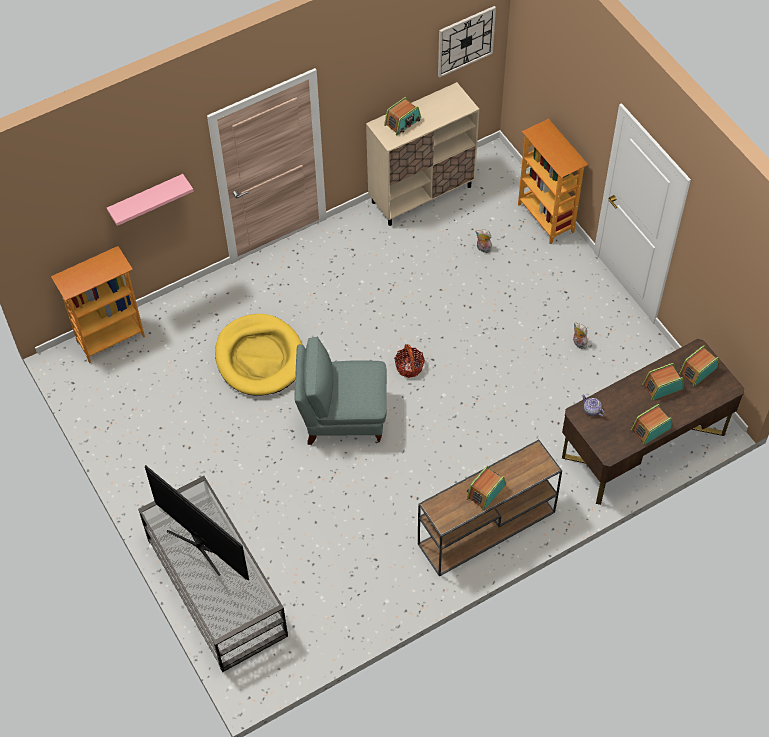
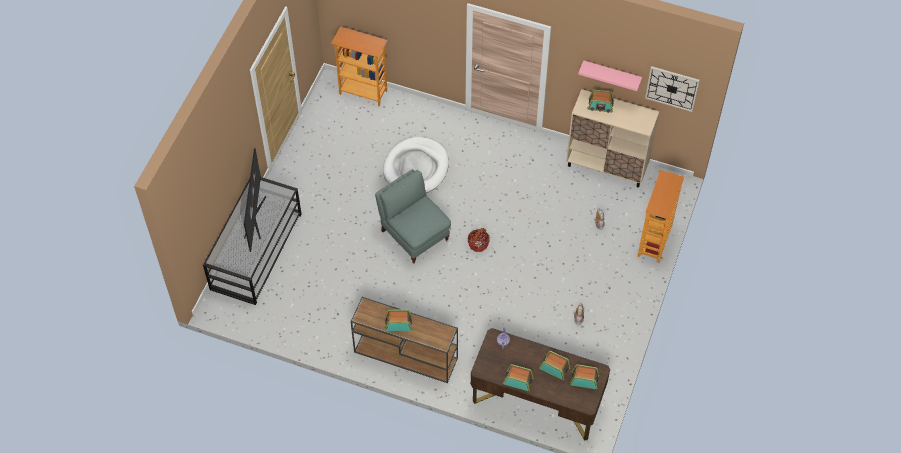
camera: 50 degrees right, 0 degrees up
pink shelf [107,174,194,226] -> pink shelf moved to [578,60,642,91]
yellow dog bed [215,314,303,396] -> white dog bed [383,137,449,193]

